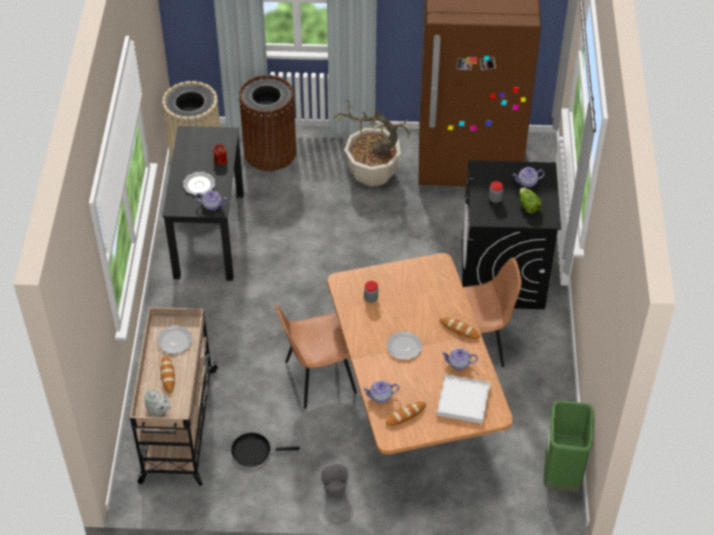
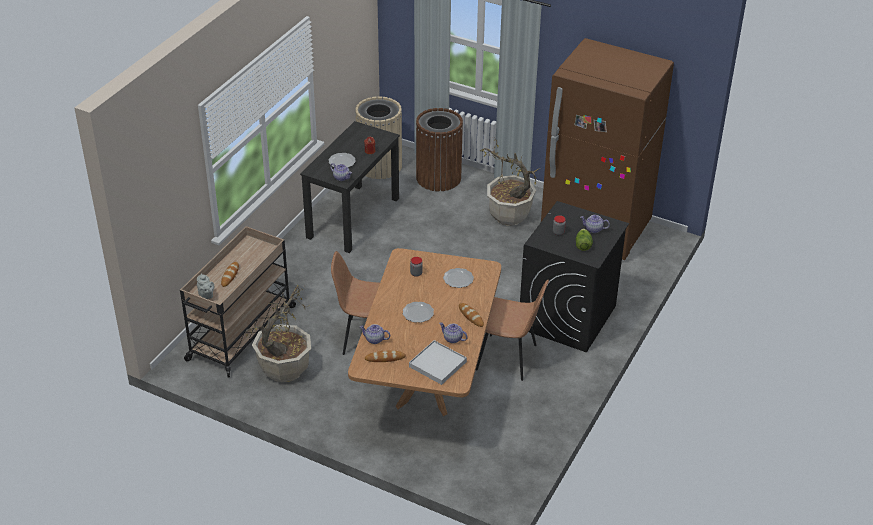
camera: 25 degrees right, 10 degrees down
plate [157,325,193,354] -> plate moved to [443,268,474,288]
black frying pan [231,433,300,467] -> potted plant [245,285,311,382]
grey bucket [321,464,349,497] -> none
green trash can [543,400,594,492] -> none

